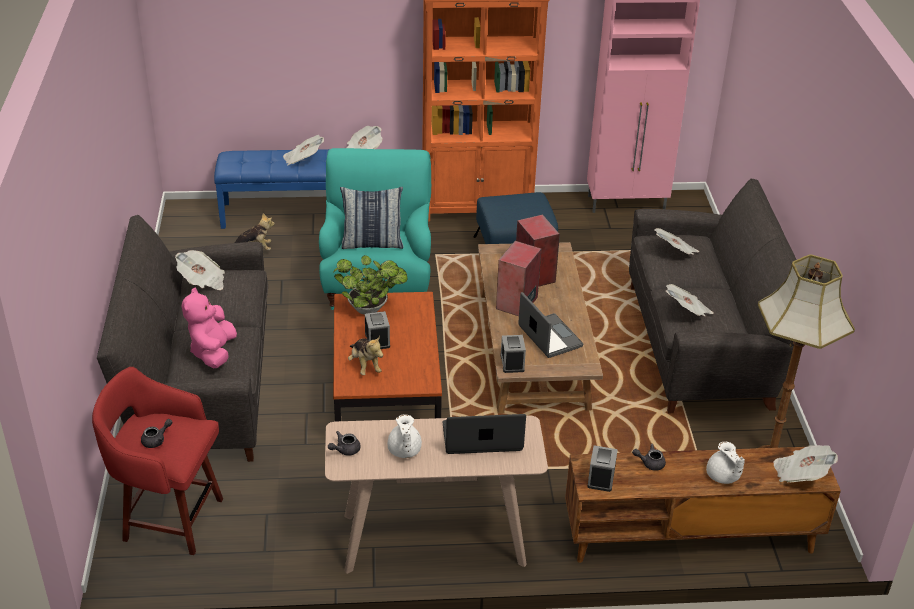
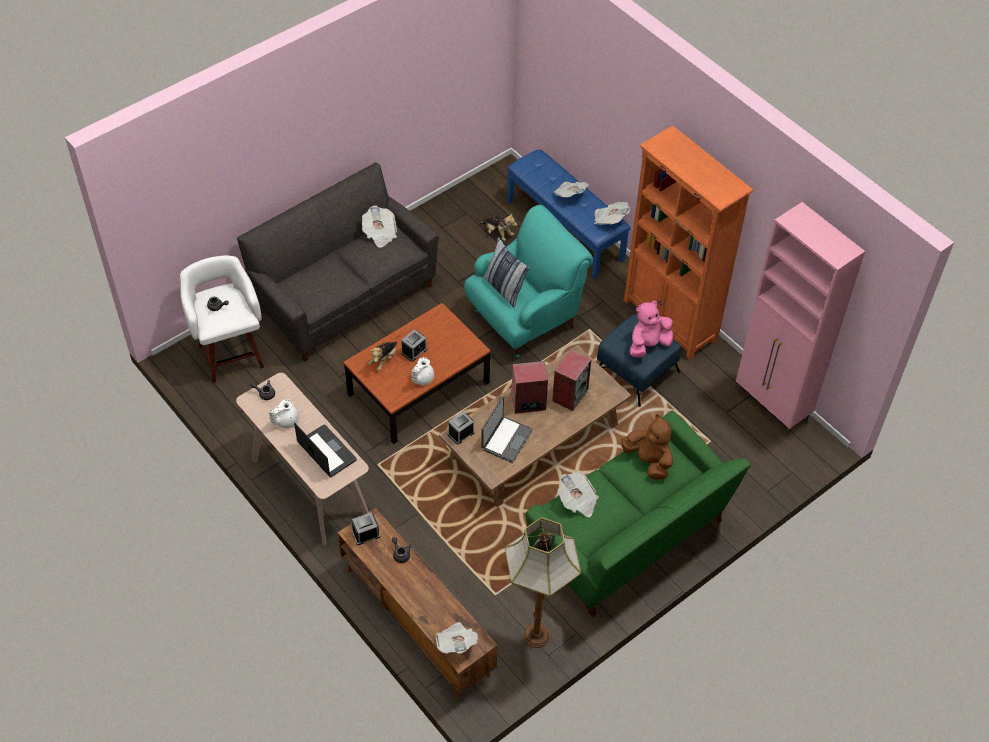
camera: 55 degrees right, 15 degrees up
red stool [92,367,223,555] -> white stool [180,256,264,383]
pink plush toy [182,288,237,368] -> pink plush toy moved to [630,301,673,357]
potted plant [333,255,408,315] -> none
grey sofa [629,178,797,413] -> green sofa [525,411,750,617]
newspaper [654,228,699,255] -> brown plush toy [621,414,673,480]
white teapot [706,442,745,484] -> white teapot moved to [412,357,434,385]

